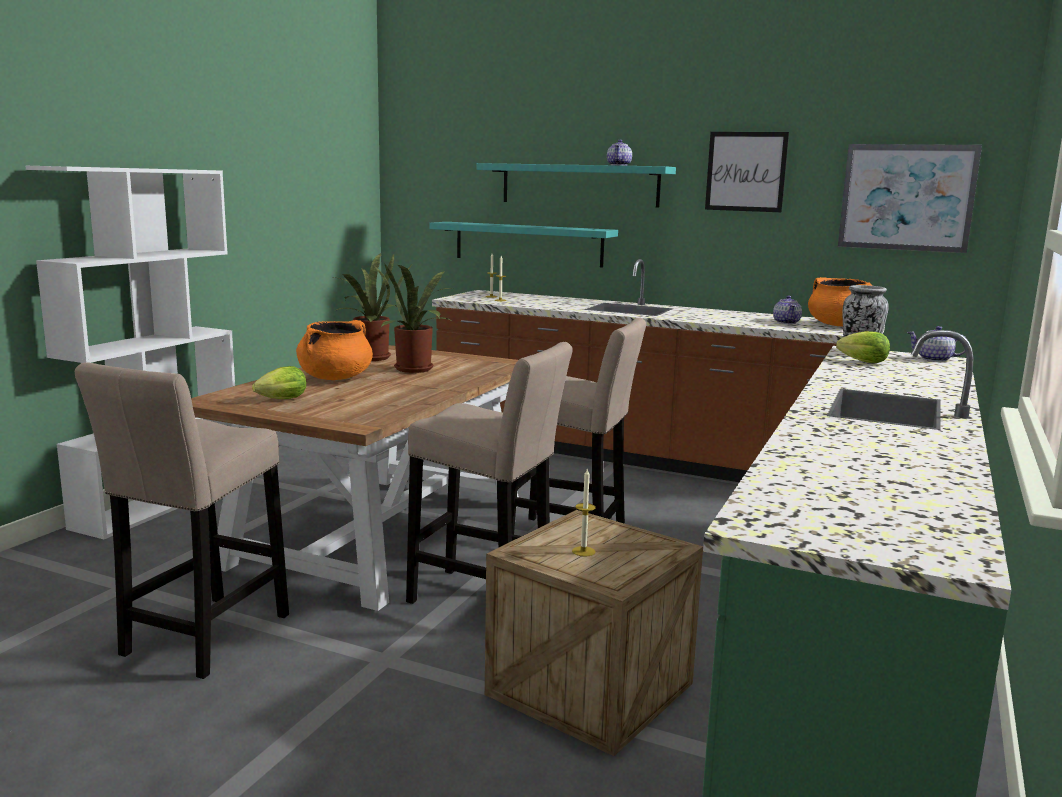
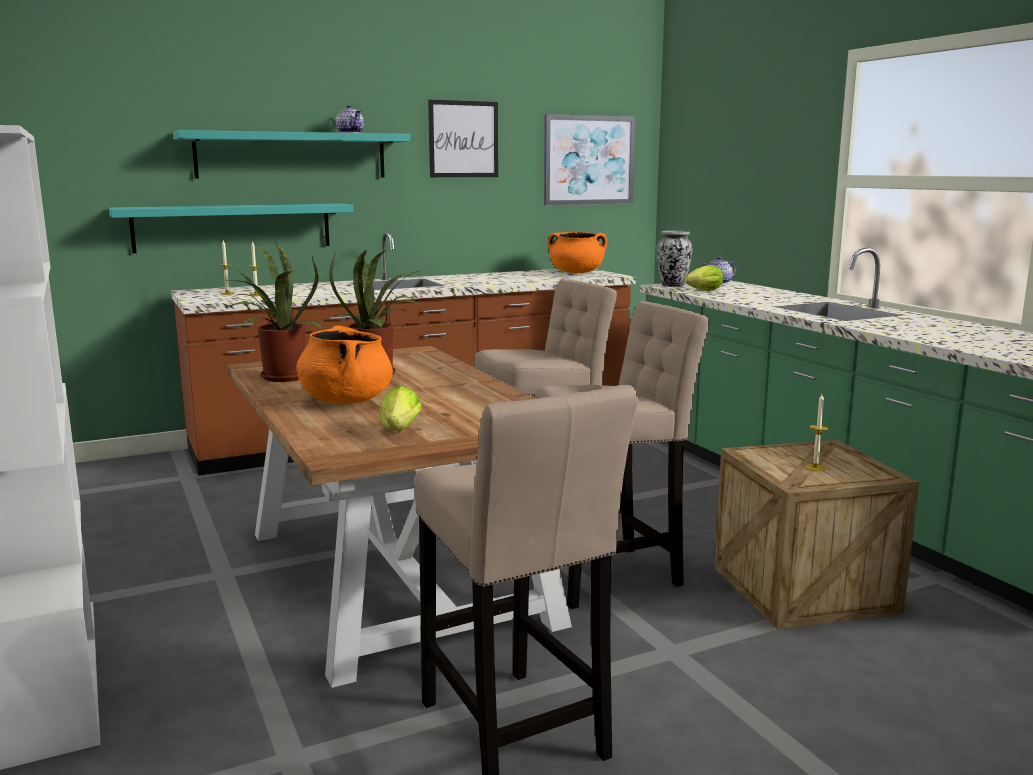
camera: 50 degrees left, 0 degrees up
teapot [773,296,802,324] -> none

